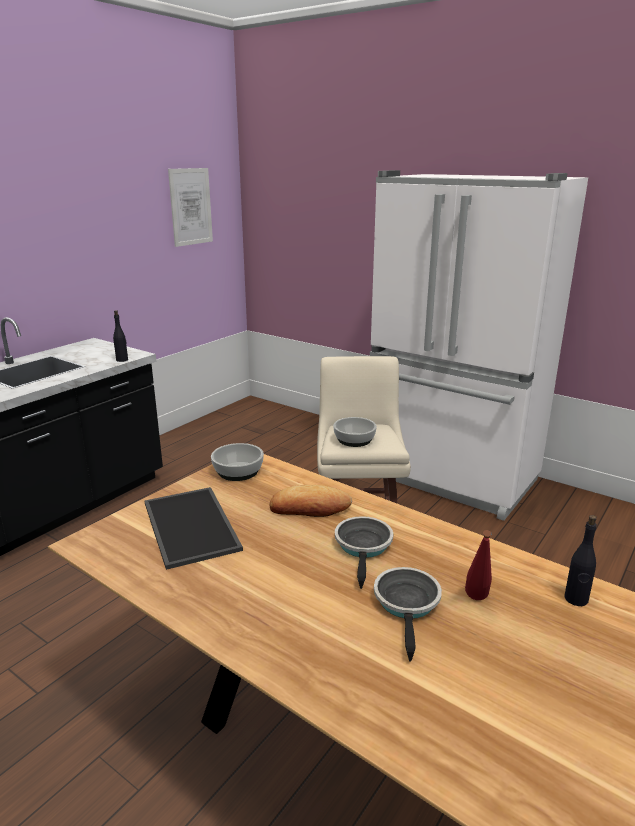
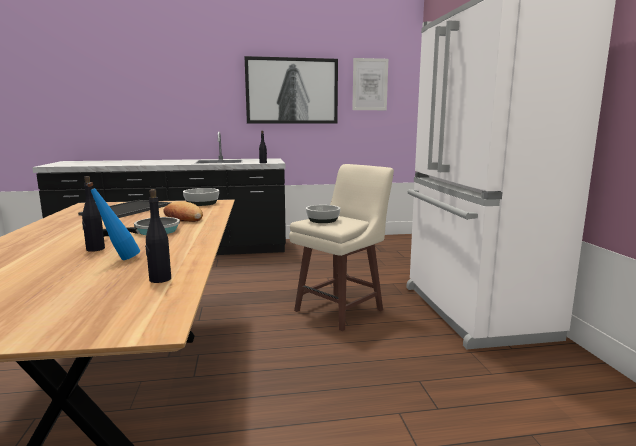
camera: 45 degrees right, 10 degrees down
frying pan [374,567,442,661] -> black bottle [82,176,105,252]
red bottle [465,530,492,600] -> blue bottle [86,182,140,260]
none -> picture [244,56,338,124]

